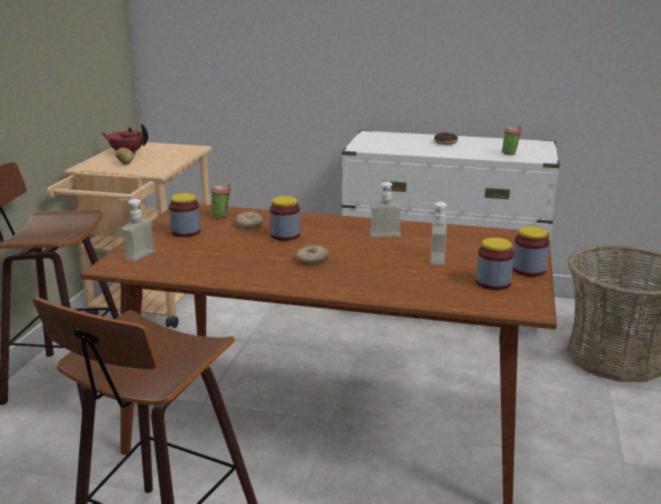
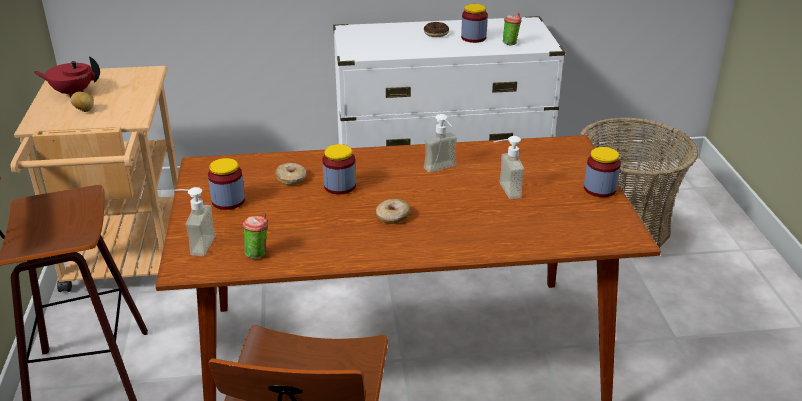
camera: 20 degrees left, 10 degrees up
cup [211,184,231,218] -> cup moved to [243,213,268,259]
jar [476,237,514,290] -> jar moved to [461,4,488,43]

